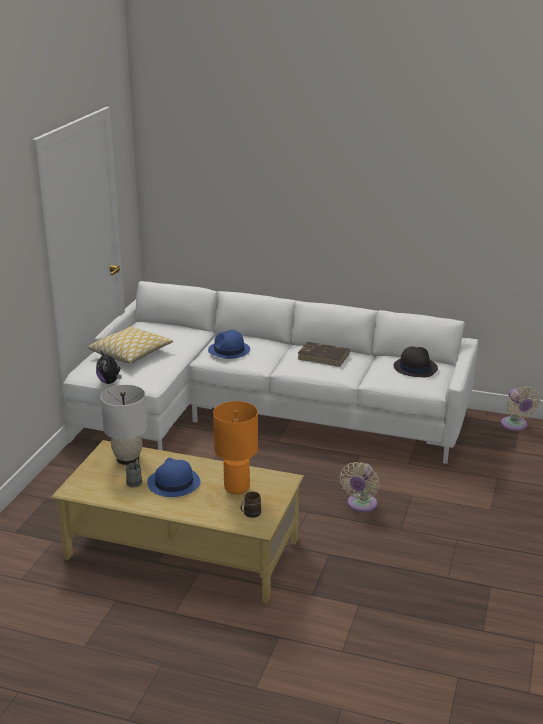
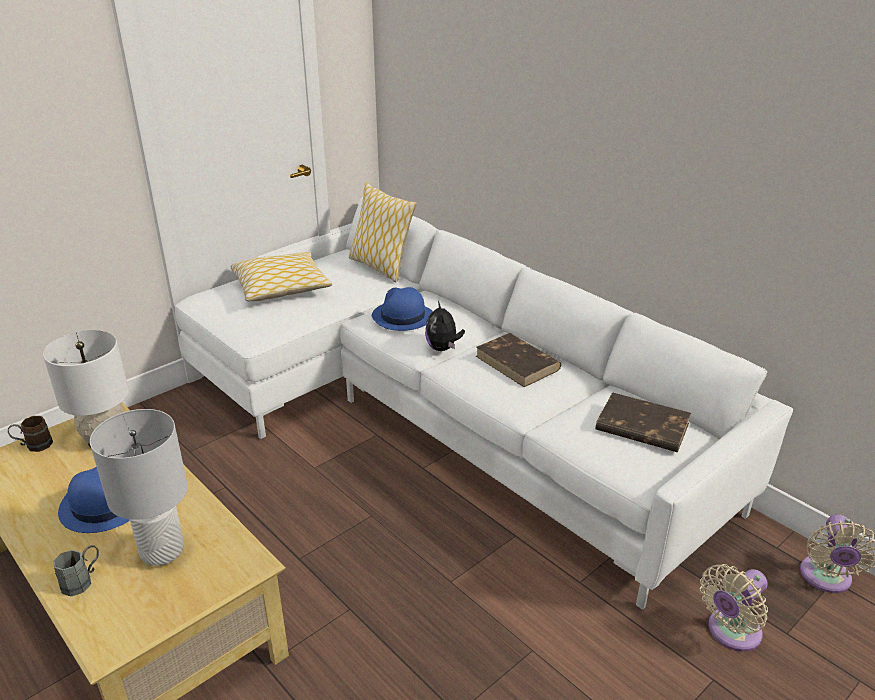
camera: 30 degrees right, 5 degrees up
plush toy [96,351,121,384] -> plush toy moved to [425,301,465,351]
grey mug [126,459,142,488] -> grey mug moved to [54,545,99,596]
orange table lamp [213,401,258,494] -> grey table lamp [90,409,188,566]
brown mug [241,491,261,518] -> brown mug moved to [8,416,53,452]
beige fan [340,462,380,512] -> beige fan moved to [700,564,768,651]
black hat [394,346,438,377] -> brown book [595,392,691,452]
none -> pillow [349,182,417,283]

